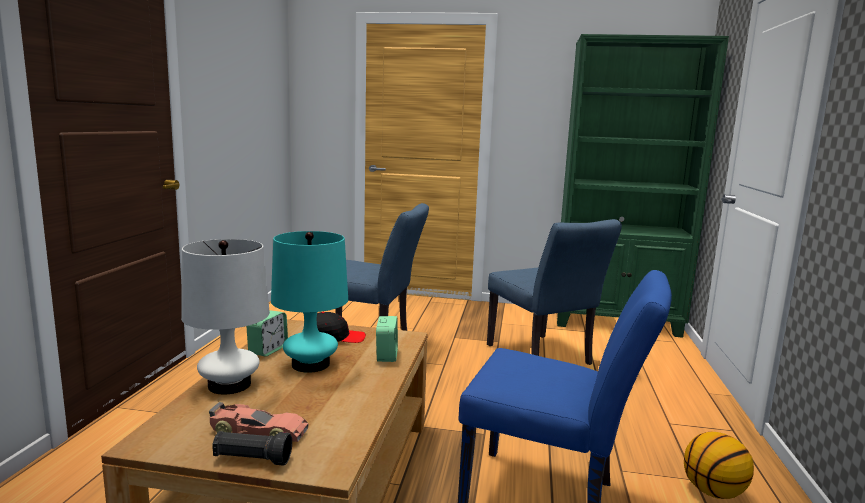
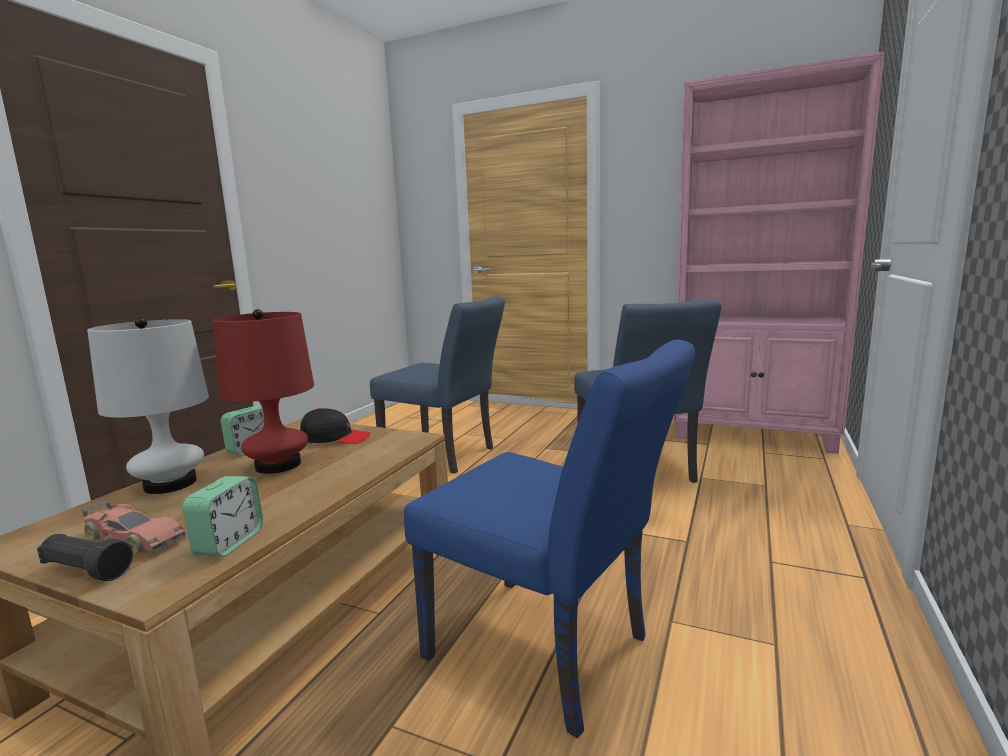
camera: 15 degrees right, 0 degrees up
turquoise table lamp [271,231,348,373] -> red table lamp [213,309,314,474]
alarm clock [376,316,398,362] -> alarm clock moved to [182,476,263,557]
green bookcase [557,34,729,338] -> pink bookcase [673,51,885,454]
basketball [684,432,754,499] -> none

